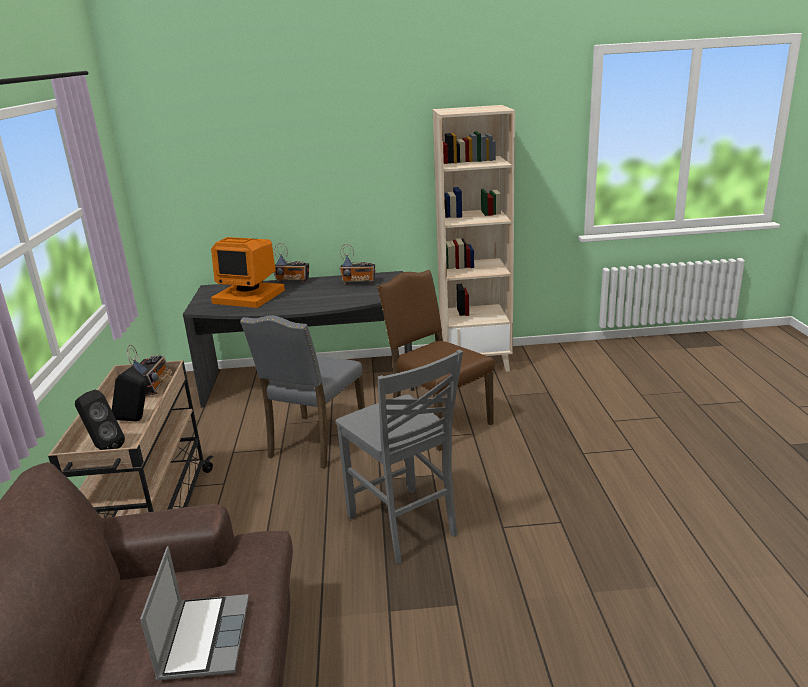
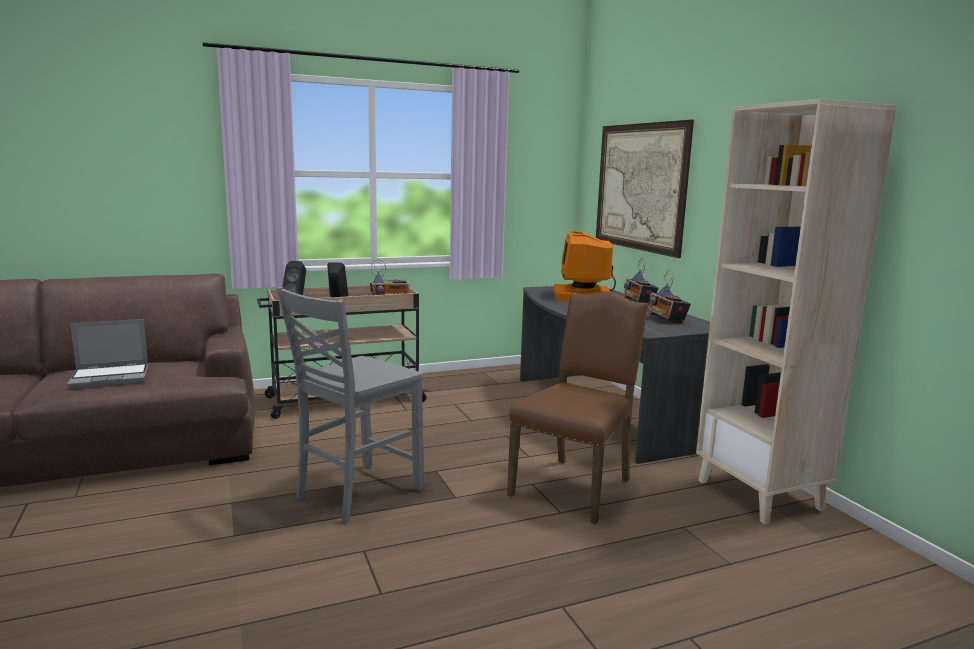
camera: 70 degrees right, 10 degrees down
grey chair [240,315,365,469] -> none
none -> picture [596,120,694,258]

